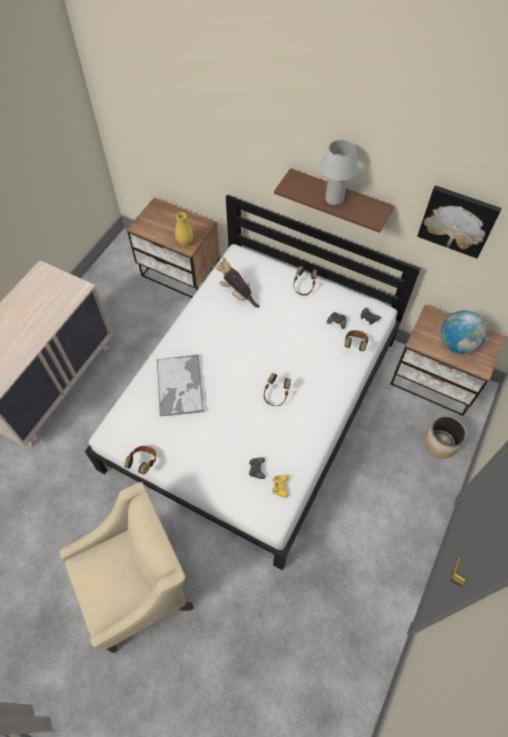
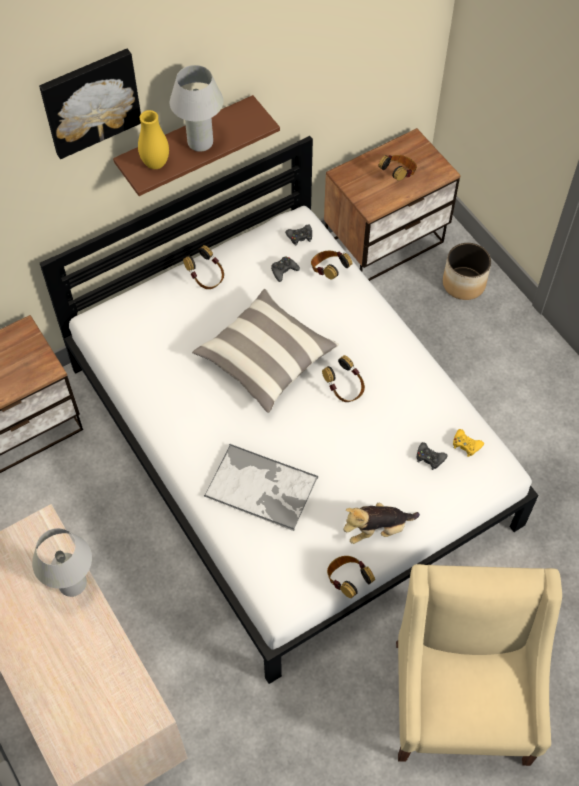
camera: 60 degrees left, 0 degrees up
yellow vase [175,212,193,246] -> yellow vase moved to [138,110,169,169]
plush toy [215,256,260,308] -> plush toy moved to [344,503,420,544]
picture [417,185,502,259] -> picture moved to [39,49,141,159]
globe [441,310,487,354] -> headphones [378,155,417,181]
none -> white table lamp [32,528,92,597]
none -> pillow [192,289,339,413]

